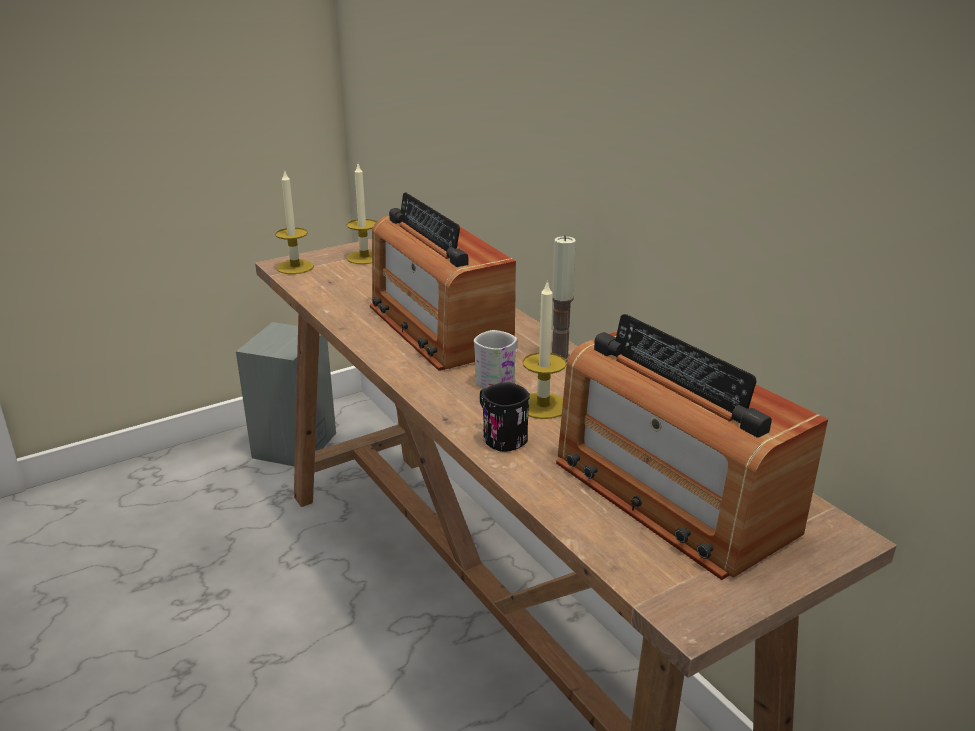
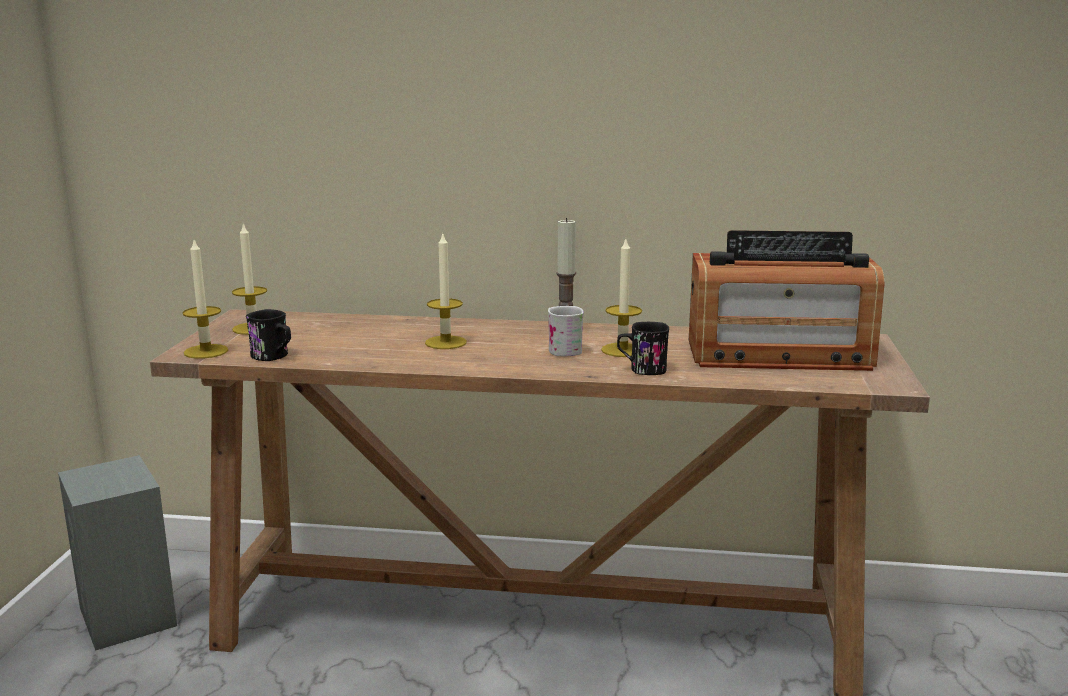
camera: 50 degrees left, 10 degrees down
radio [370,193,516,371] -> candle [425,234,467,349]
none -> black mug [246,309,291,361]

